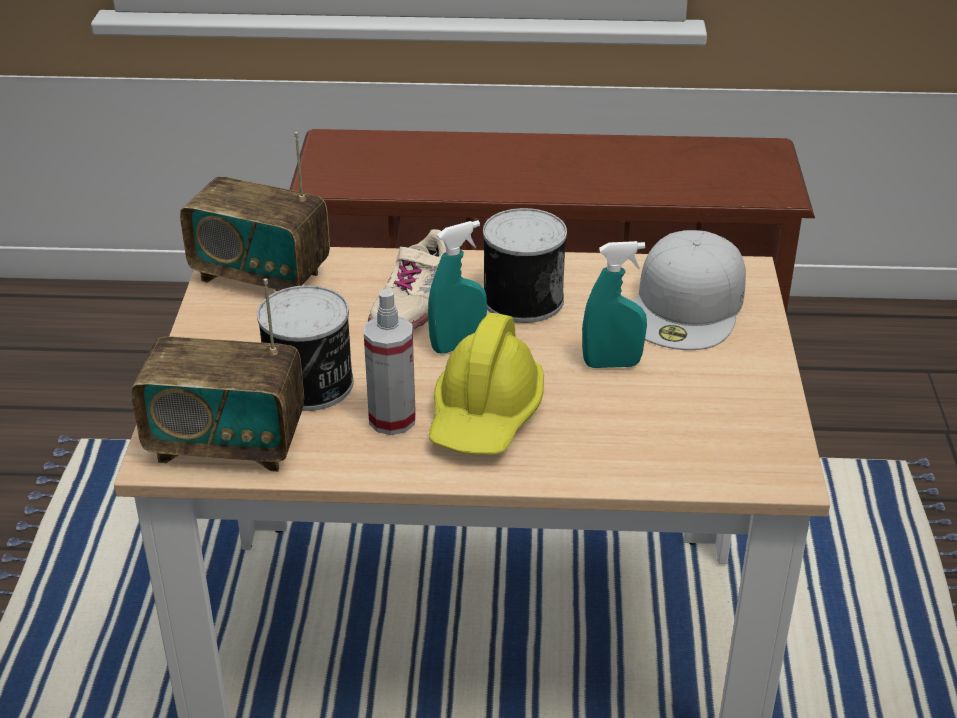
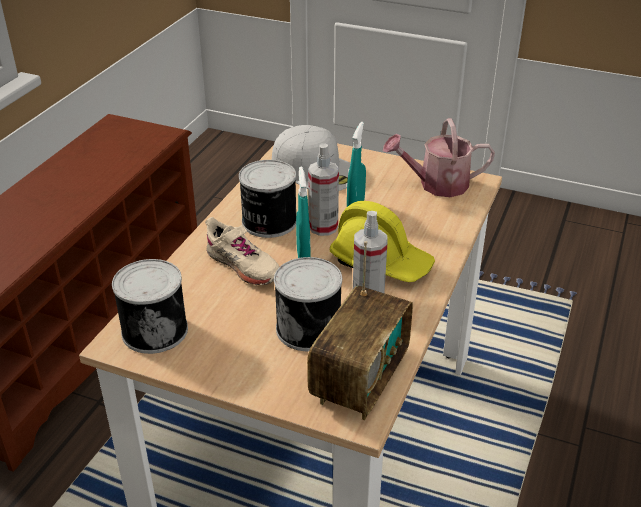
camera: 70 degrees left, 0 degrees up
radio [180,132,330,291] -> can [112,259,188,354]
none -> spray bottle [308,143,339,236]
none -> watering can [383,118,495,197]

